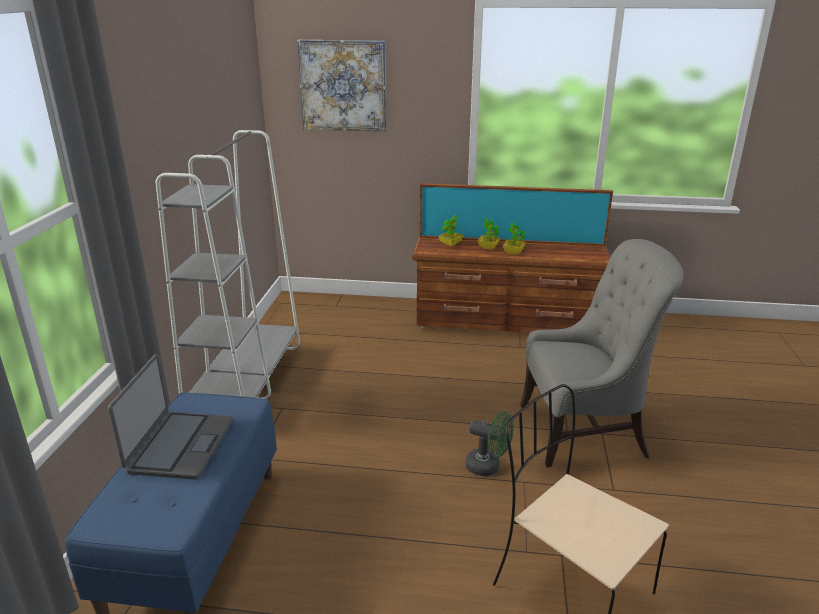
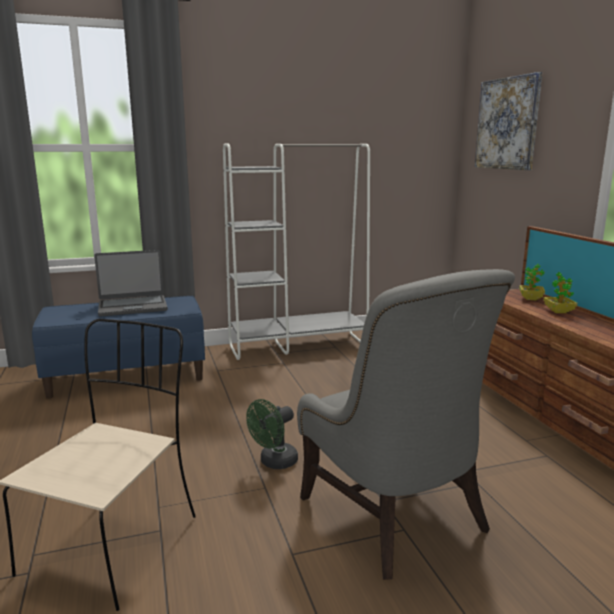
camera: 65 degrees right, 10 degrees down
green fan [465,411,514,476] -> green fan turned 45 degrees clockwise [246,399,298,469]
potted plant [503,223,525,255] -> none

